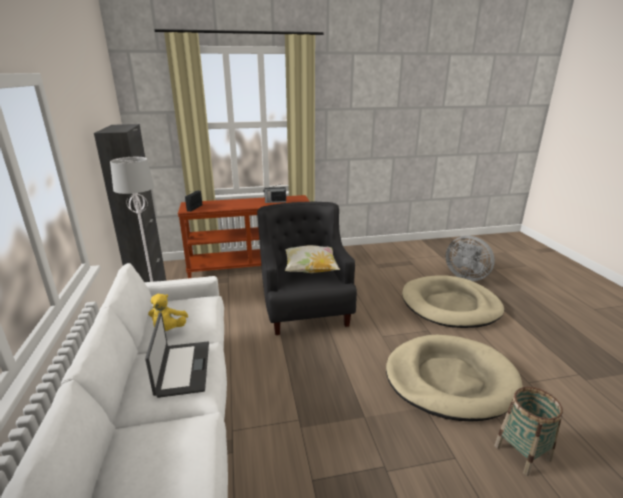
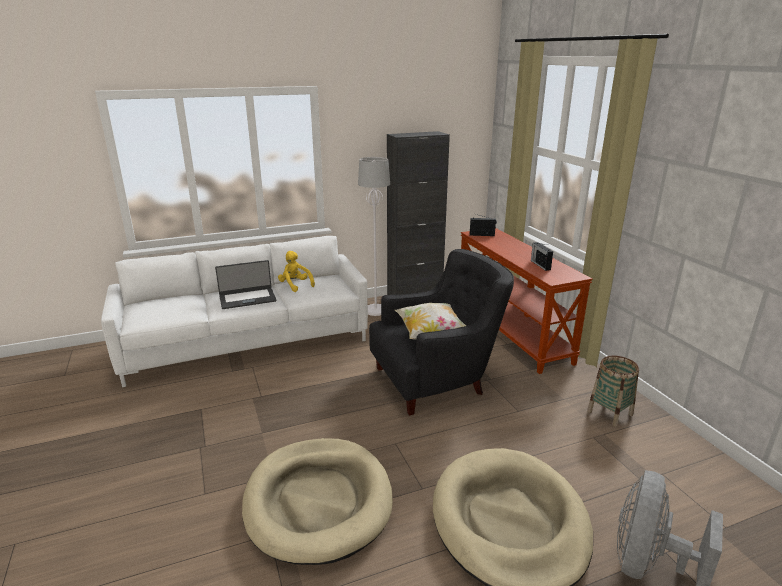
camera: 80 degrees right, 0 degrees up
yellow plush toy [148,294,188,331] -> yellow plush toy turned 60 degrees clockwise [278,251,315,292]
basket [494,387,563,476] -> basket moved to [587,356,639,427]

